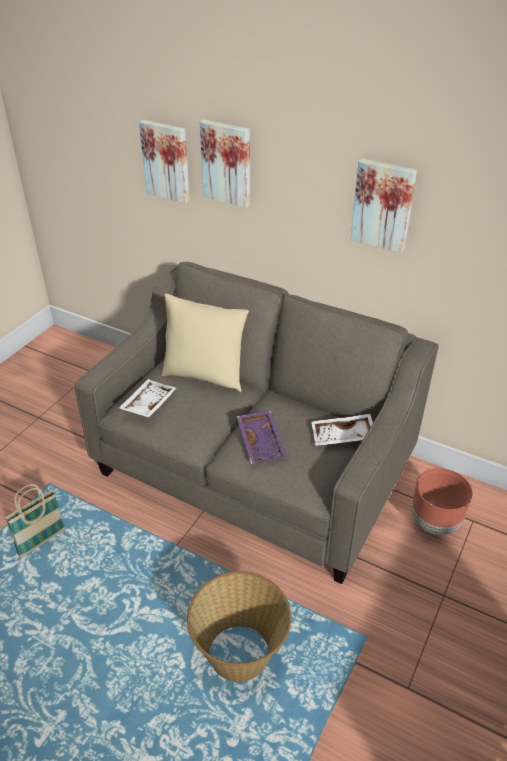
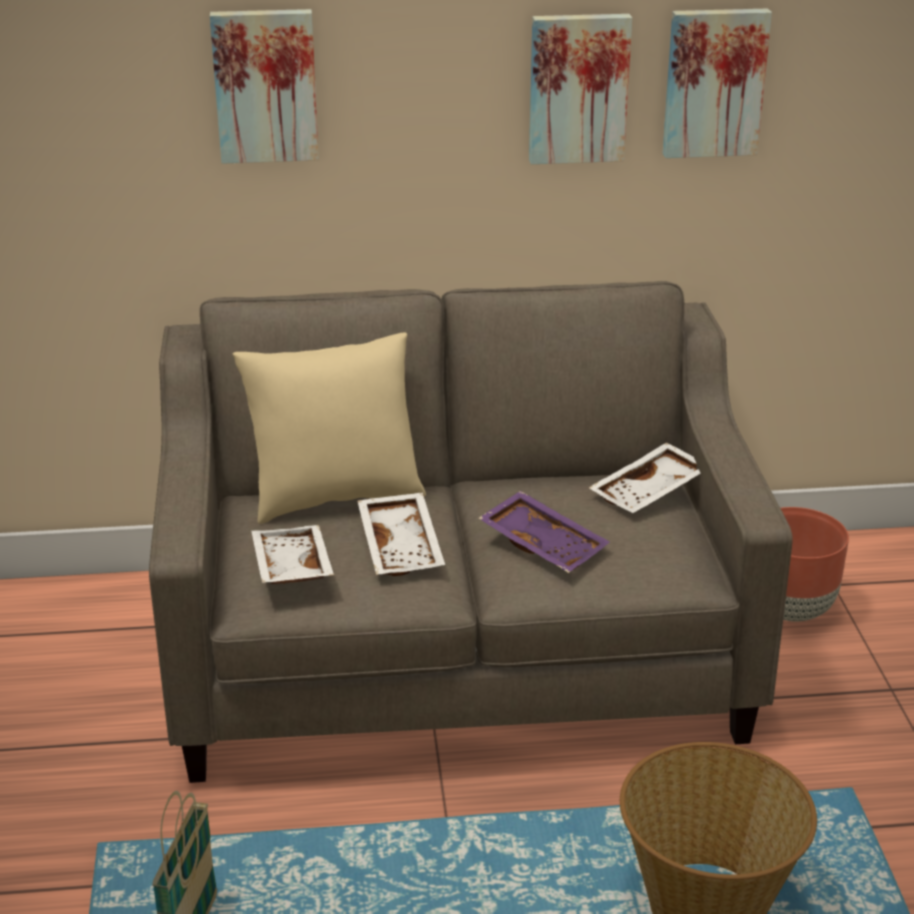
camera: 35 degrees left, 10 degrees down
picture [139,120,190,204] -> picture moved to [662,9,772,158]
none -> white tray [357,492,445,576]

